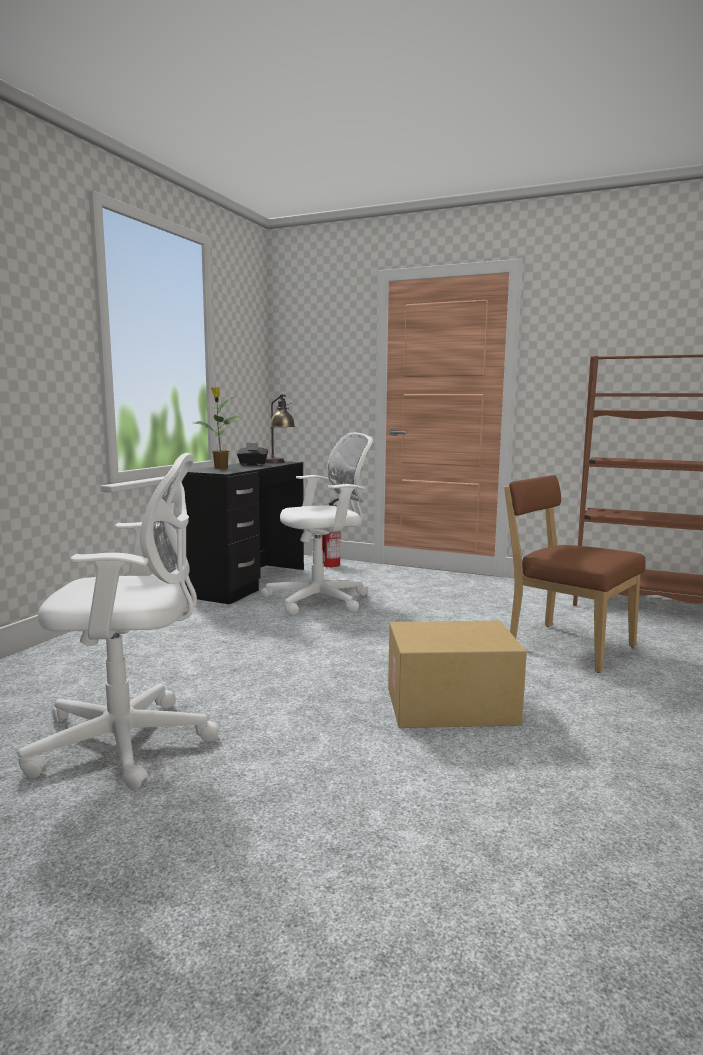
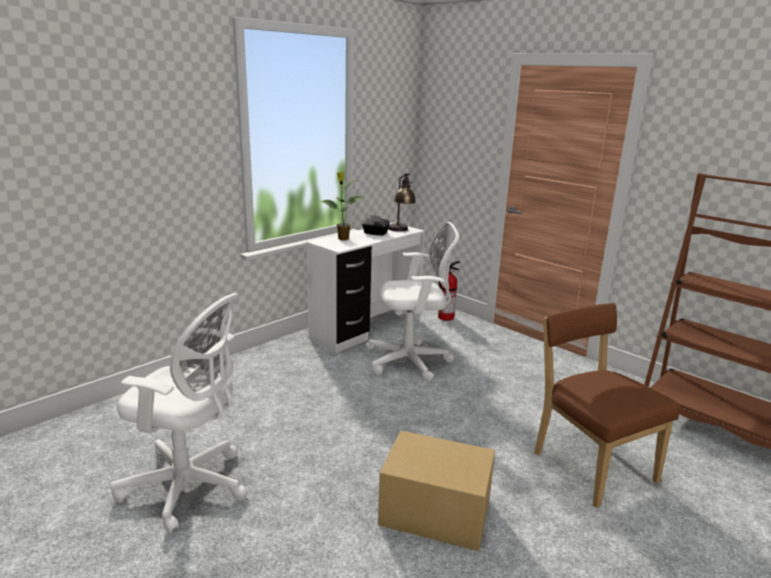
camera: 20 degrees right, 10 degrees up
black desk [182,461,304,605] -> white desk [307,222,425,353]

